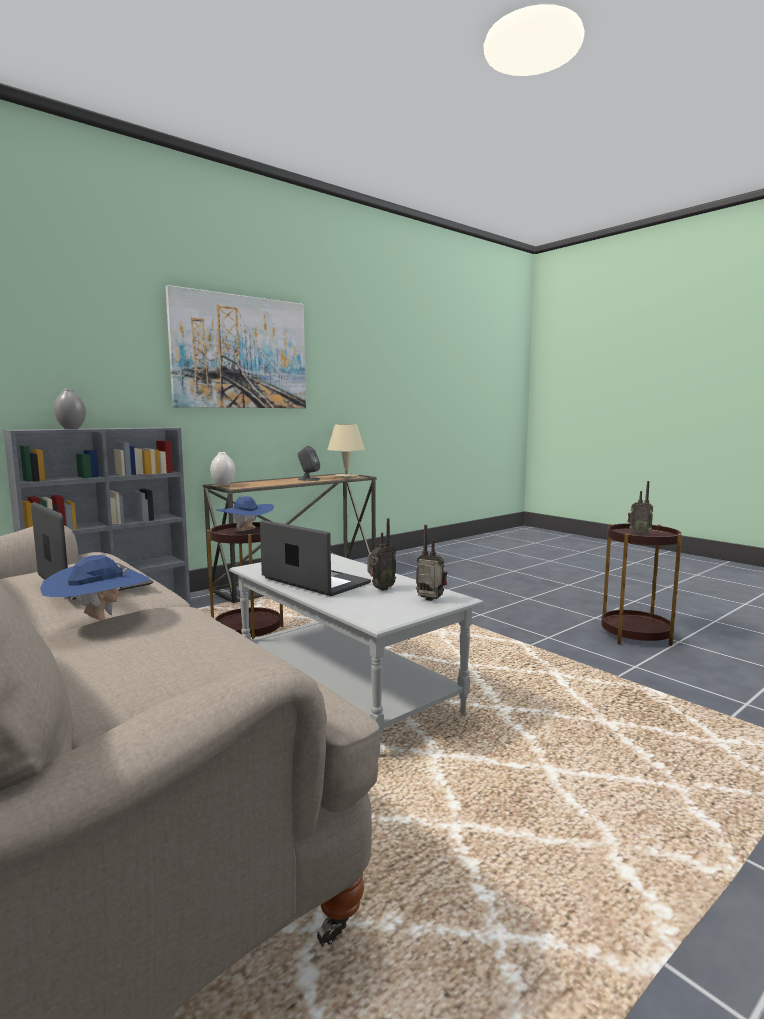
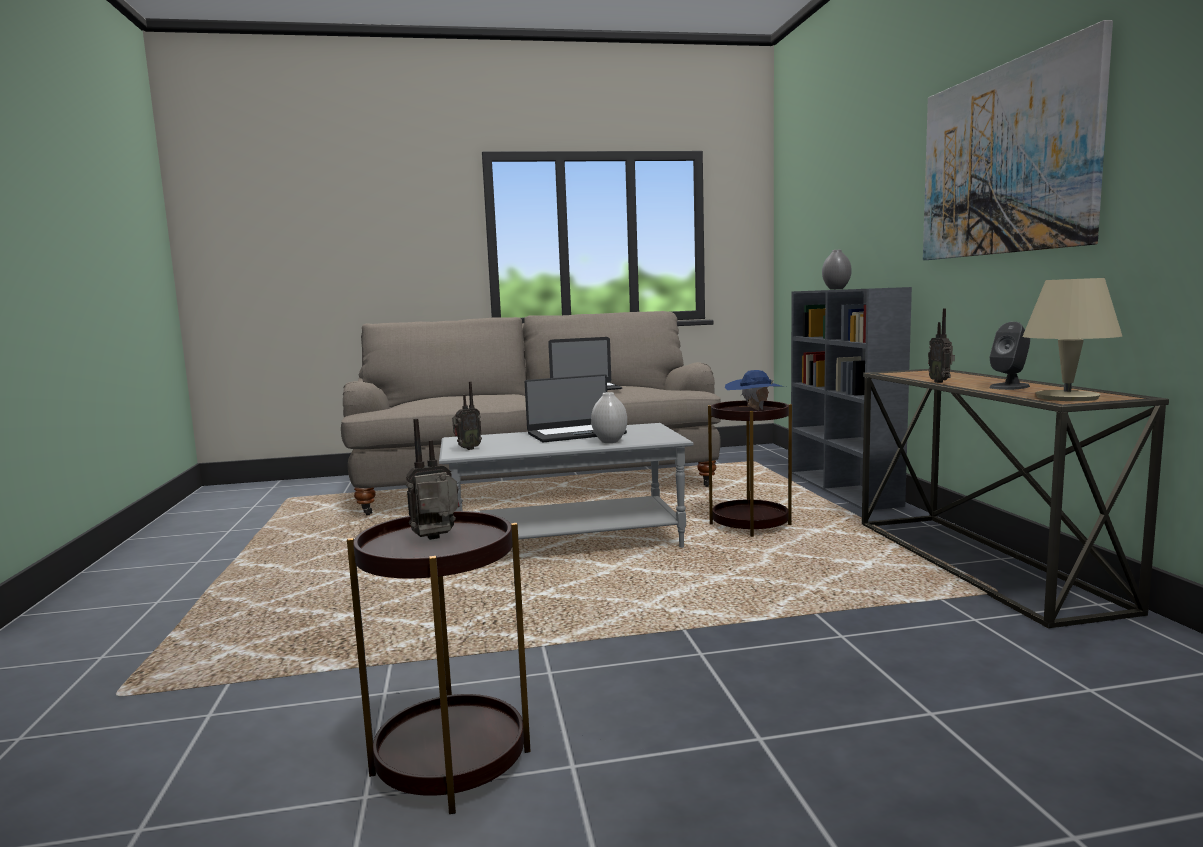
camera: 120 degrees right, 0 degrees up
blue hat [40,555,149,620] -> none
white vase [210,452,235,486] -> white vase moved to [591,392,627,443]
radio [368,518,396,591] -> radio moved to [928,308,955,383]

